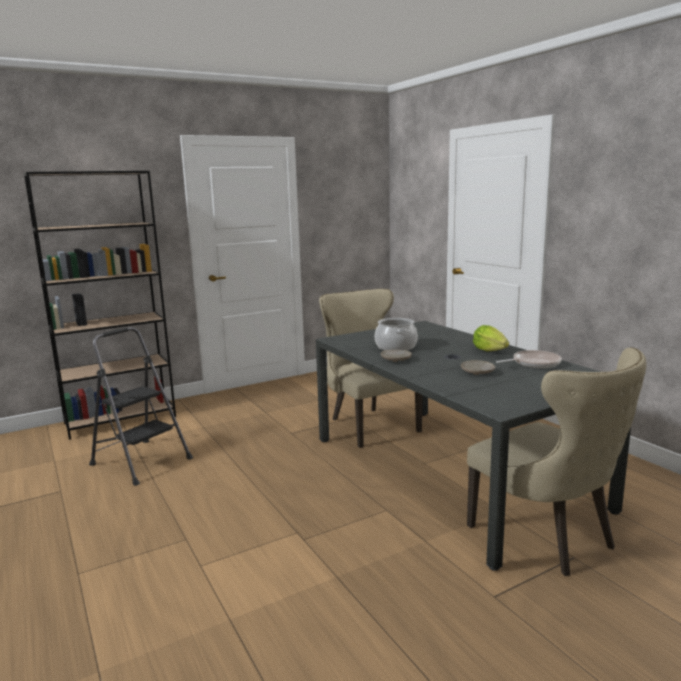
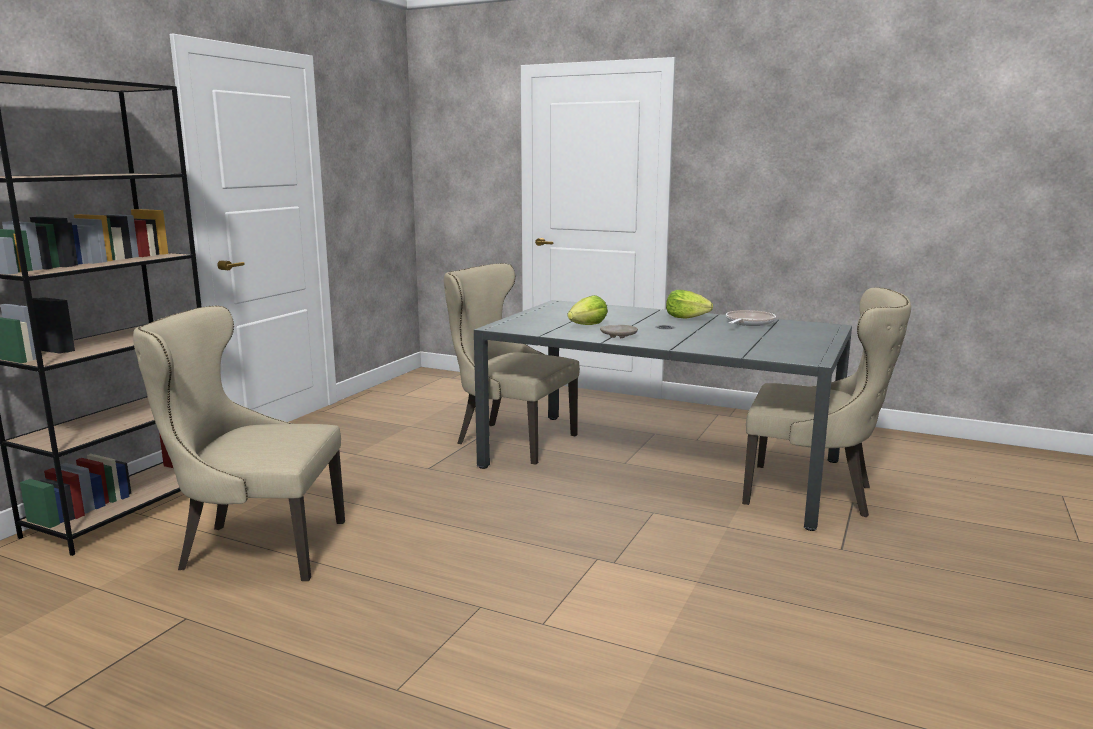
camera: 35 degrees left, 0 degrees up
black step ladder [89,327,193,486] -> beige chair [133,306,345,581]
cooking pot [375,318,418,350] -> lettuce [568,295,608,325]
beige plate [461,360,496,375] -> none

